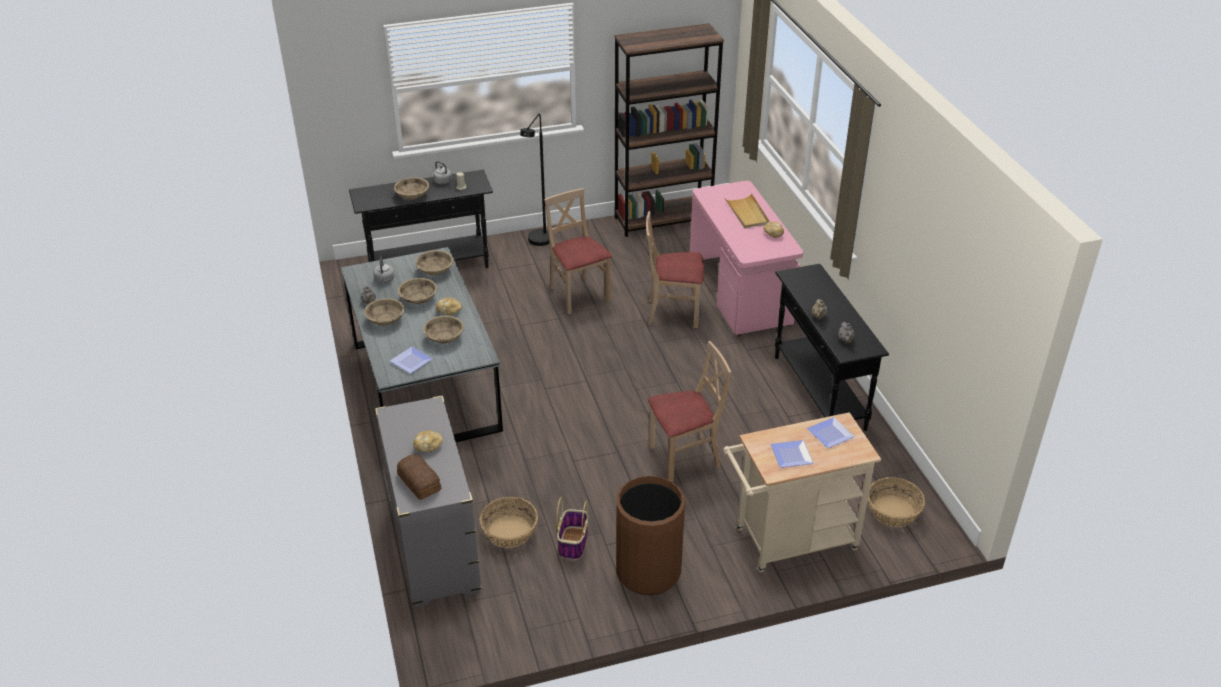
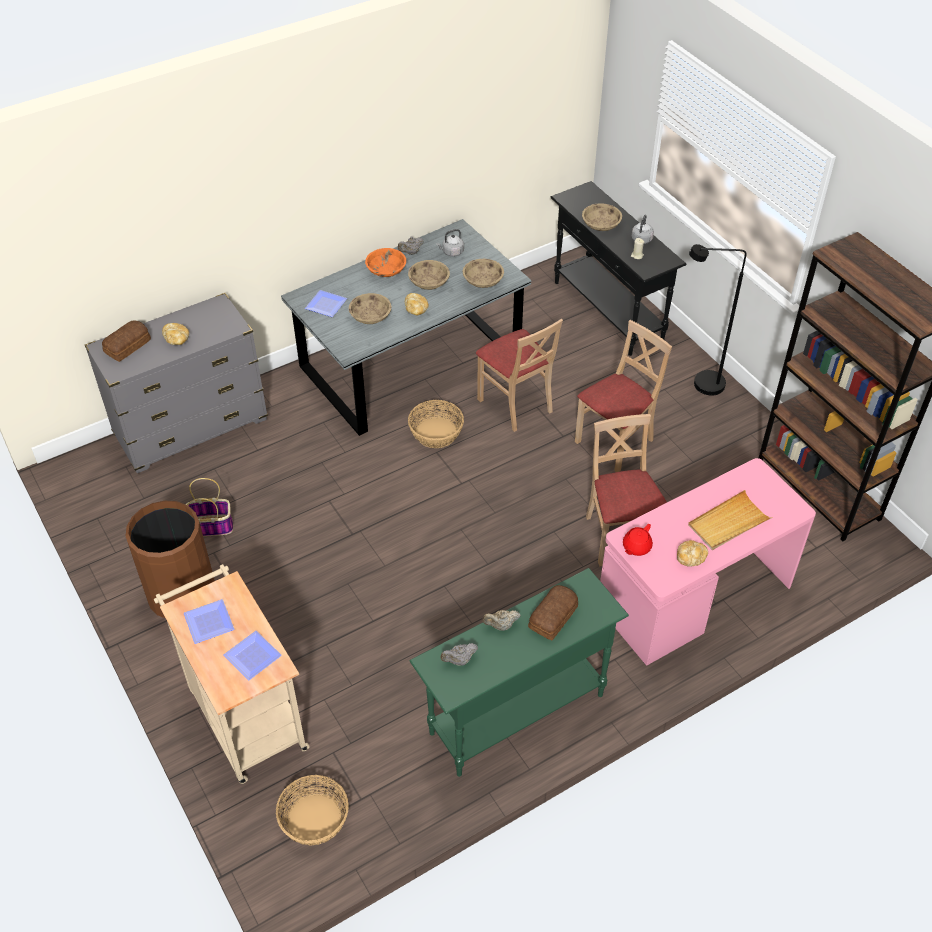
camera: 75 degrees right, 10 degrees up
beige bowl [364,298,405,326] -> orange bowl [365,248,406,277]
basket [480,497,538,548] -> basket moved to [408,400,464,448]
beige chair [648,341,731,482] -> beige chair moved to [476,319,563,432]
black console table [775,264,889,431] -> green console table [409,568,629,777]
none -> bread [528,585,578,640]
none -> red teapot [623,524,653,556]

